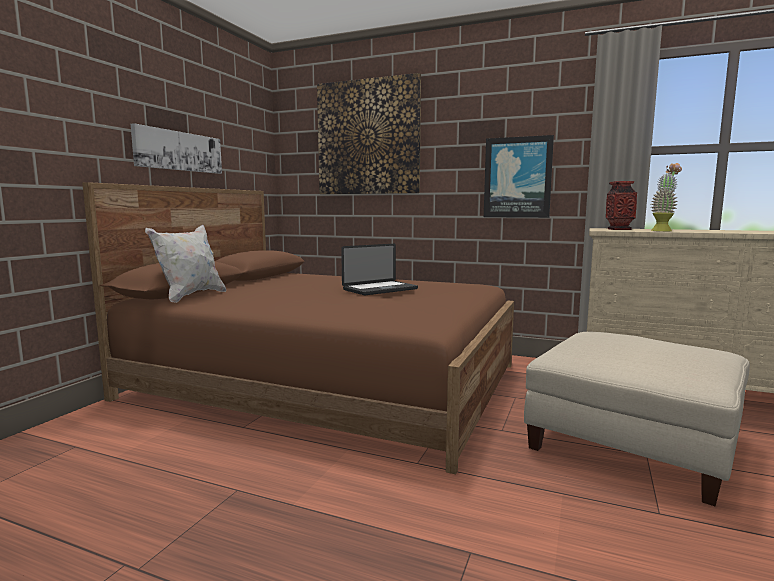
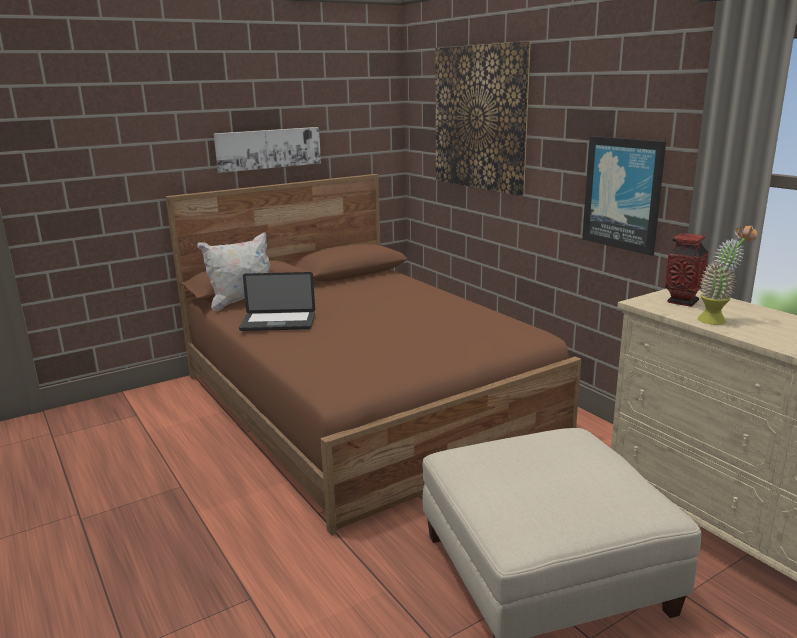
camera: 35 degrees right, 10 degrees up
laptop [341,244,418,295] -> laptop moved to [239,272,315,331]

